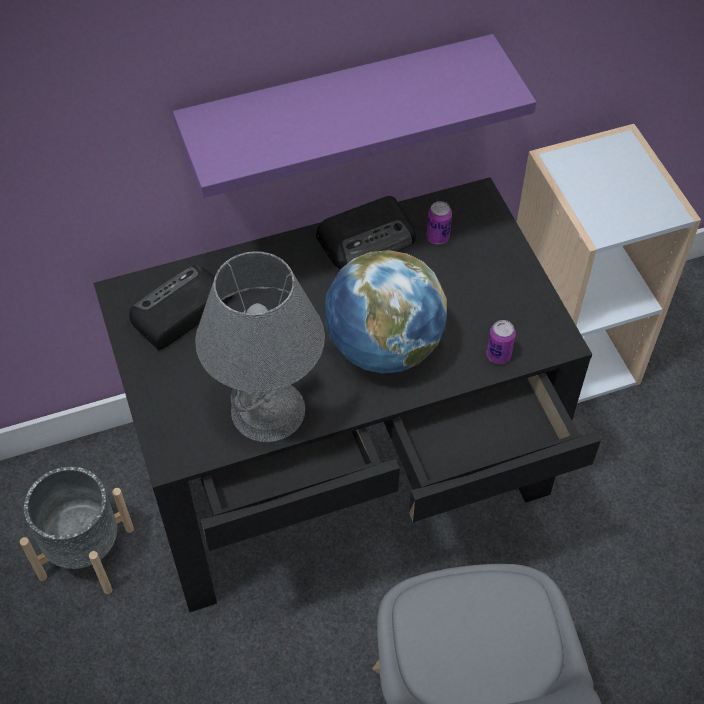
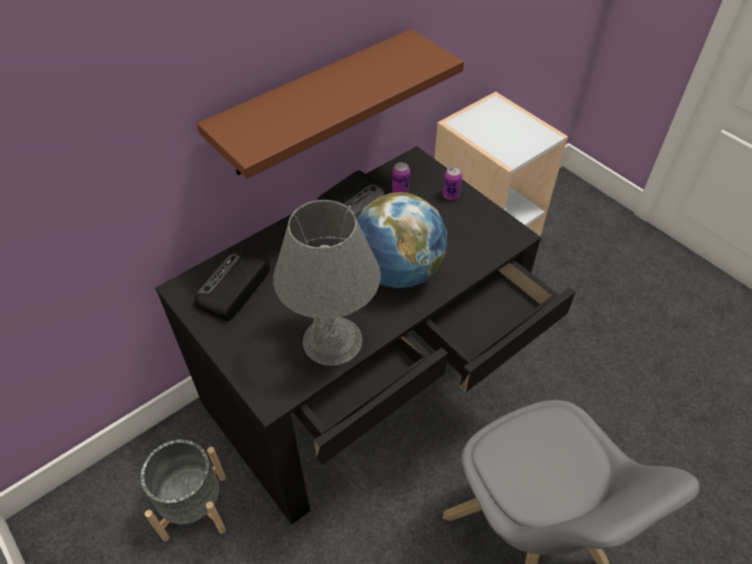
camera: 20 degrees left, 5 degrees down
purple shelf [173,34,536,198] -> brown shelf [197,29,464,179]
can [487,320,516,364] -> can moved to [443,166,462,200]

